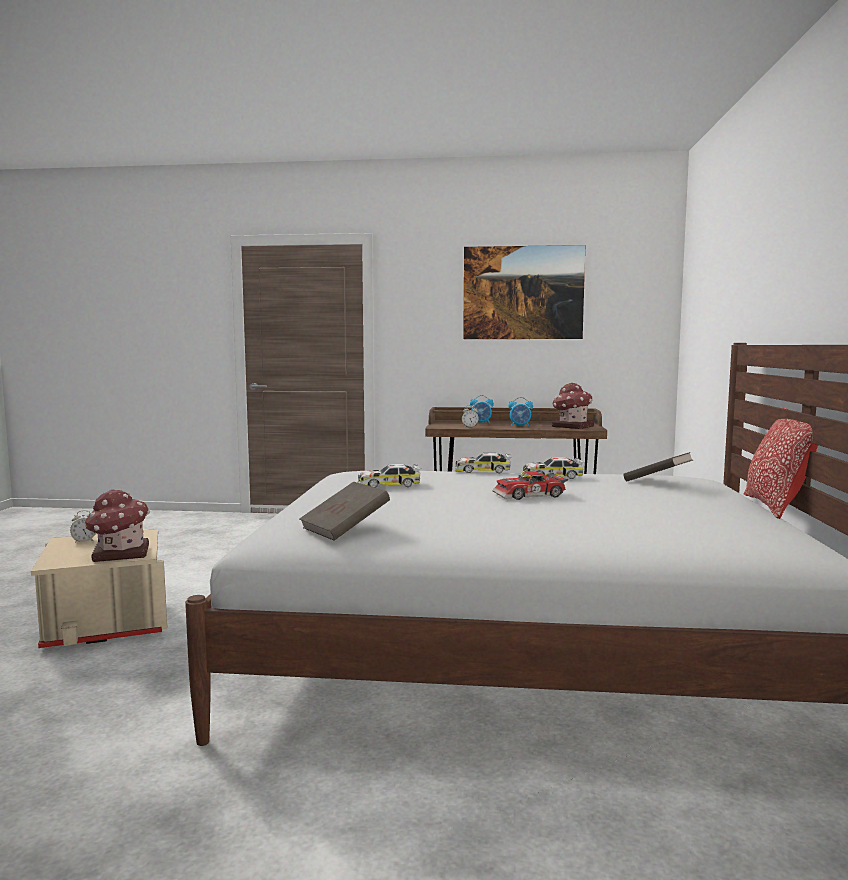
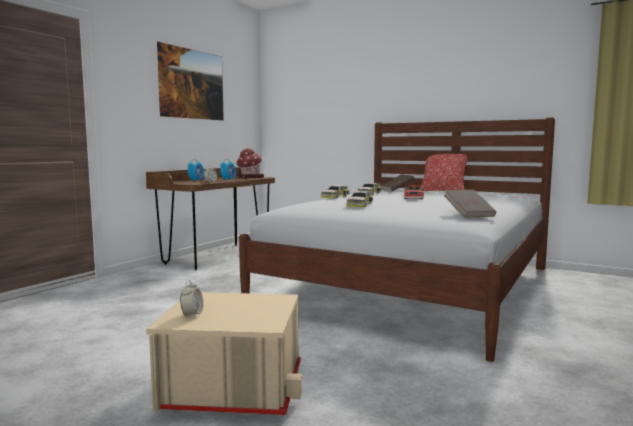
camera: 65 degrees left, 0 degrees up
toy house [84,489,150,562] -> none

